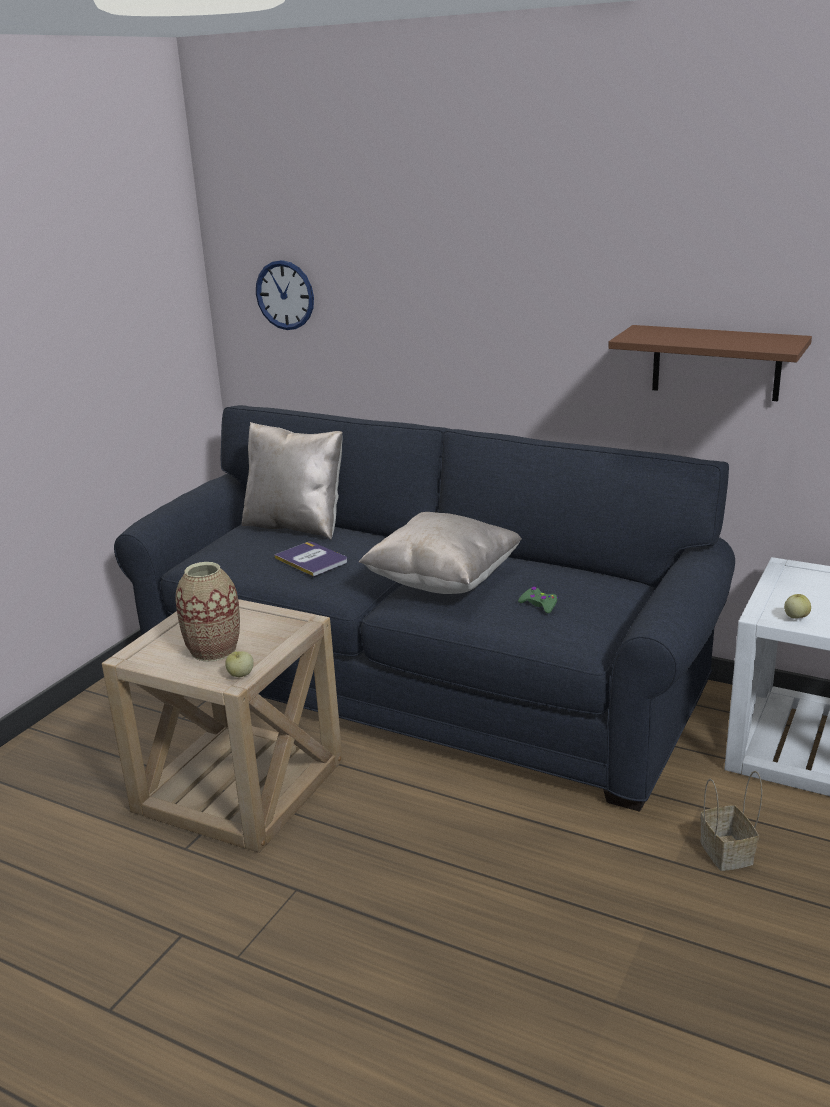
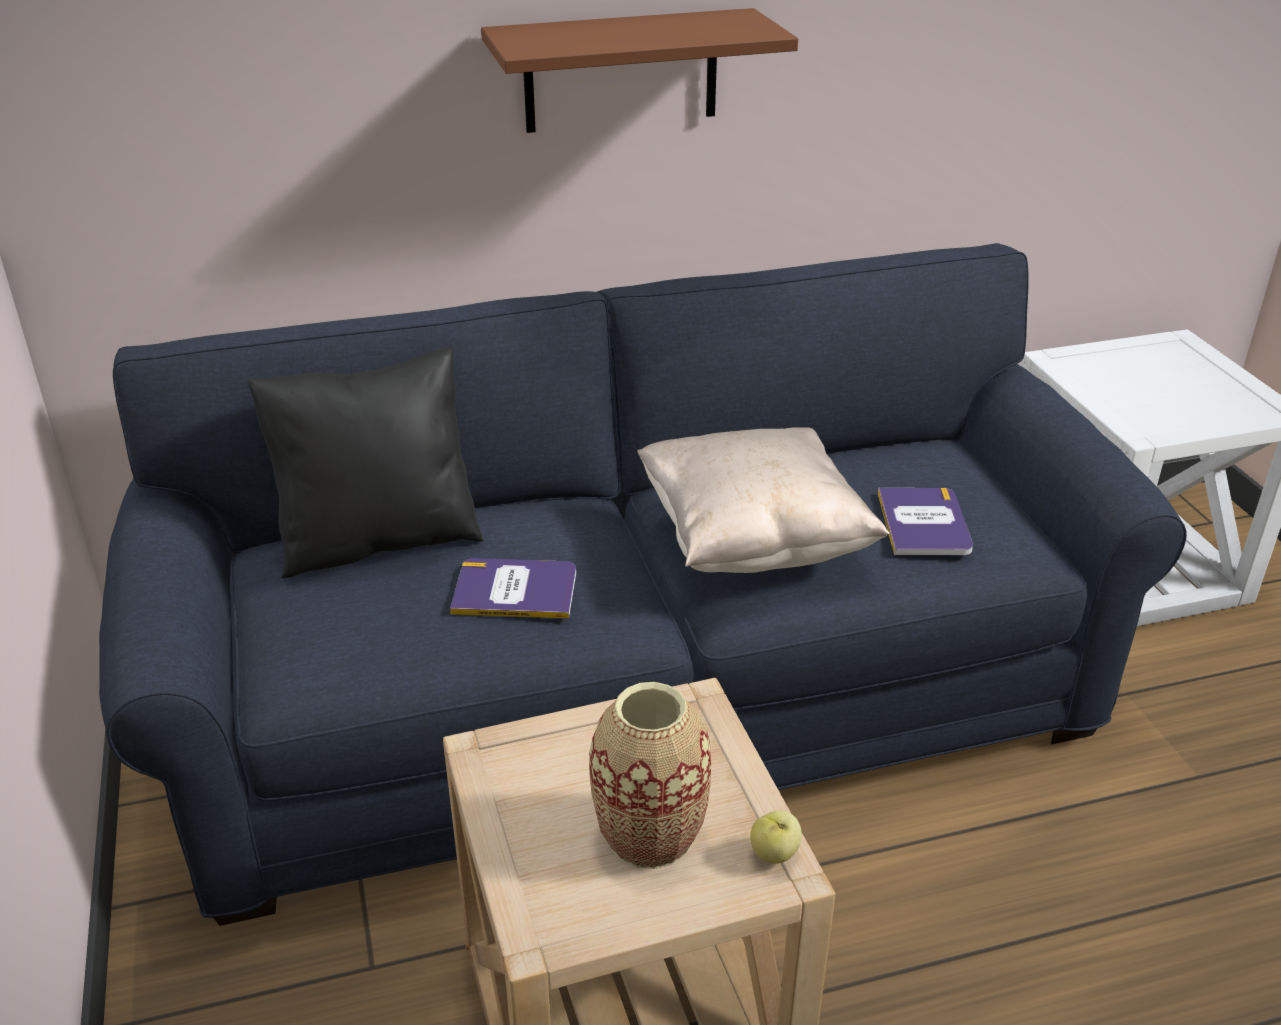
camera: 45 degrees left, 10 degrees up
beige pillow [241,422,343,540] -> black pillow [247,347,484,578]
wall clock [256,260,314,330] -> none
green game controller [518,587,558,613] -> book [878,488,973,555]
brown shelf [608,325,812,401] -> brown shelf moved to [481,8,798,133]
basket [700,771,762,871] -> none
apple [784,594,811,619] -> none

